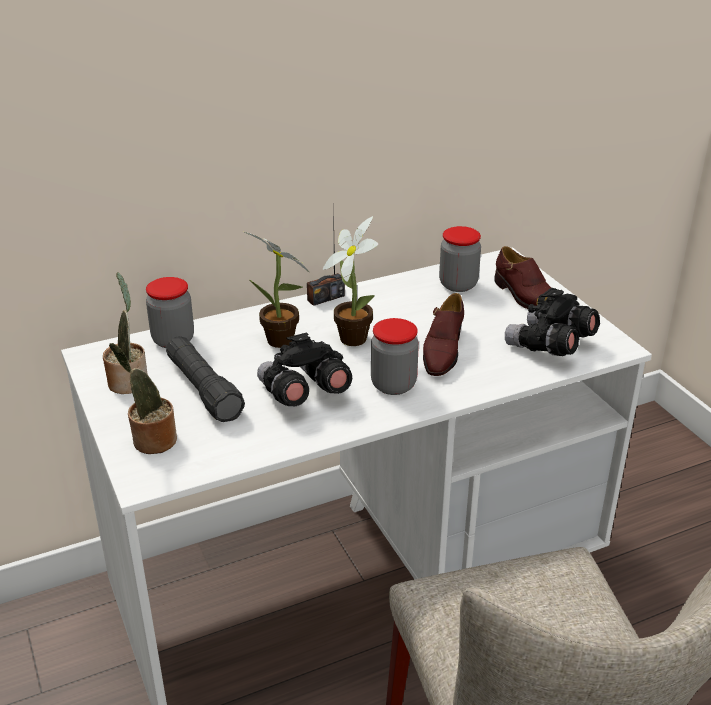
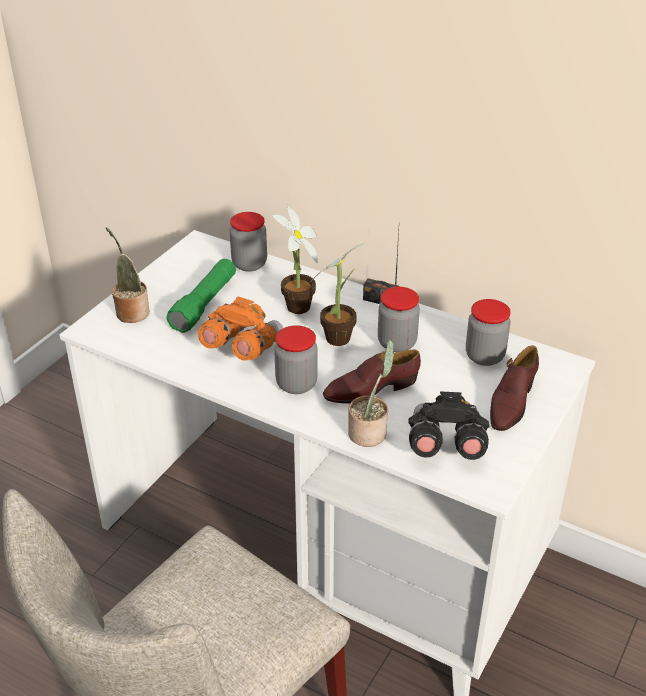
camera: 55 degrees right, 5 degrees up
potted plant [103,272,148,394] -> potted plant moved to [348,340,394,447]
black flashlight [166,336,245,422] -> green flashlight [166,259,236,333]
black binoculars [257,332,352,406] -> orange binoculars [198,296,283,361]
none -> jar [378,287,420,352]

